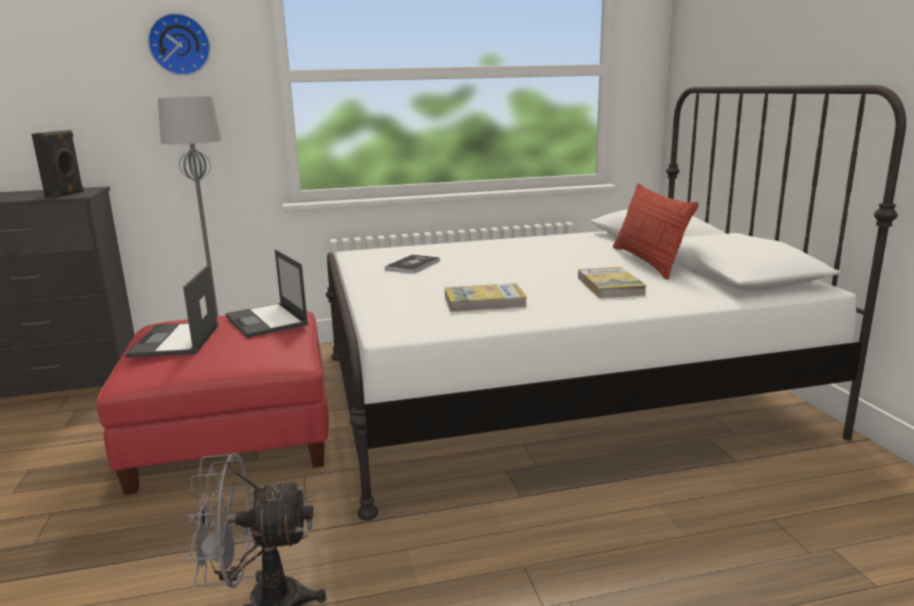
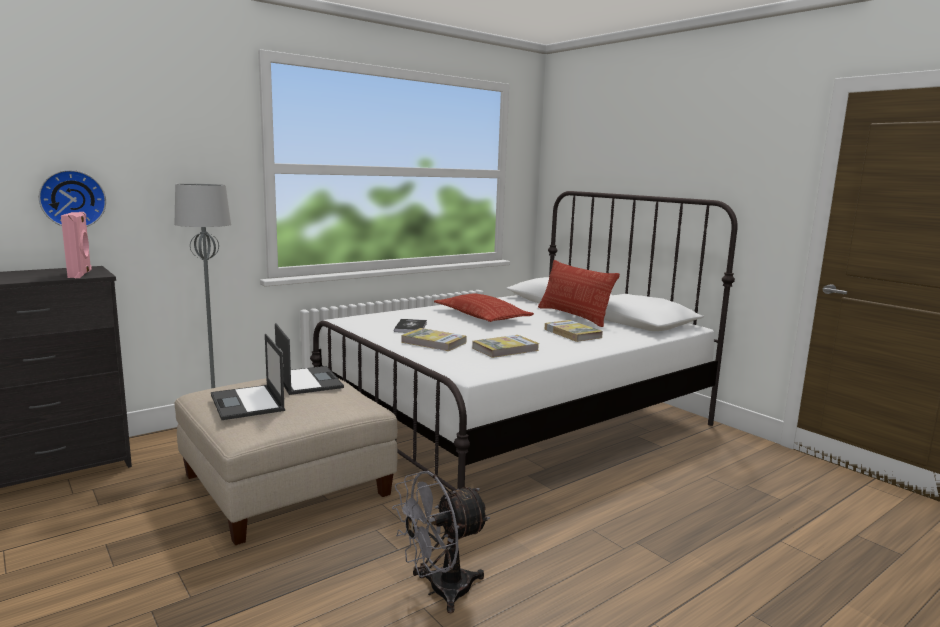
camera: 25 degrees left, 5 degrees down
black speaker [32,130,84,199] -> pink speaker [61,212,92,278]
red ottoman [96,311,329,495] -> beige ottoman [175,378,398,545]
wall clock [148,13,210,76] -> wall clock moved to [39,170,106,227]
laptop [225,250,308,338] -> laptop turned 150 degrees counterclockwise [275,323,344,395]
none -> book [401,328,467,351]
none -> pillow [434,294,534,322]

